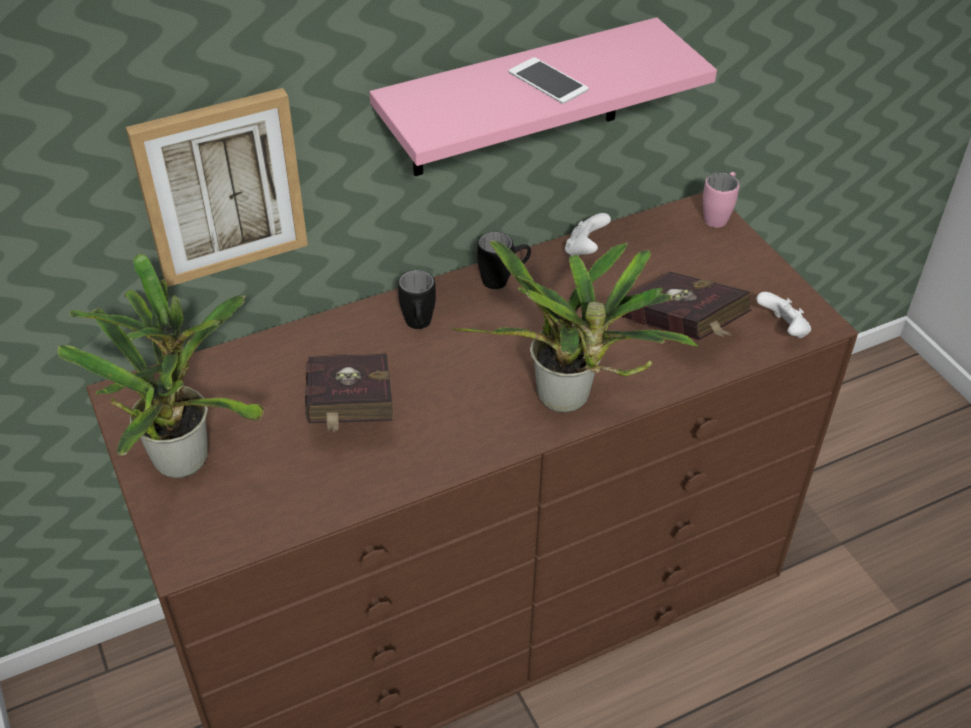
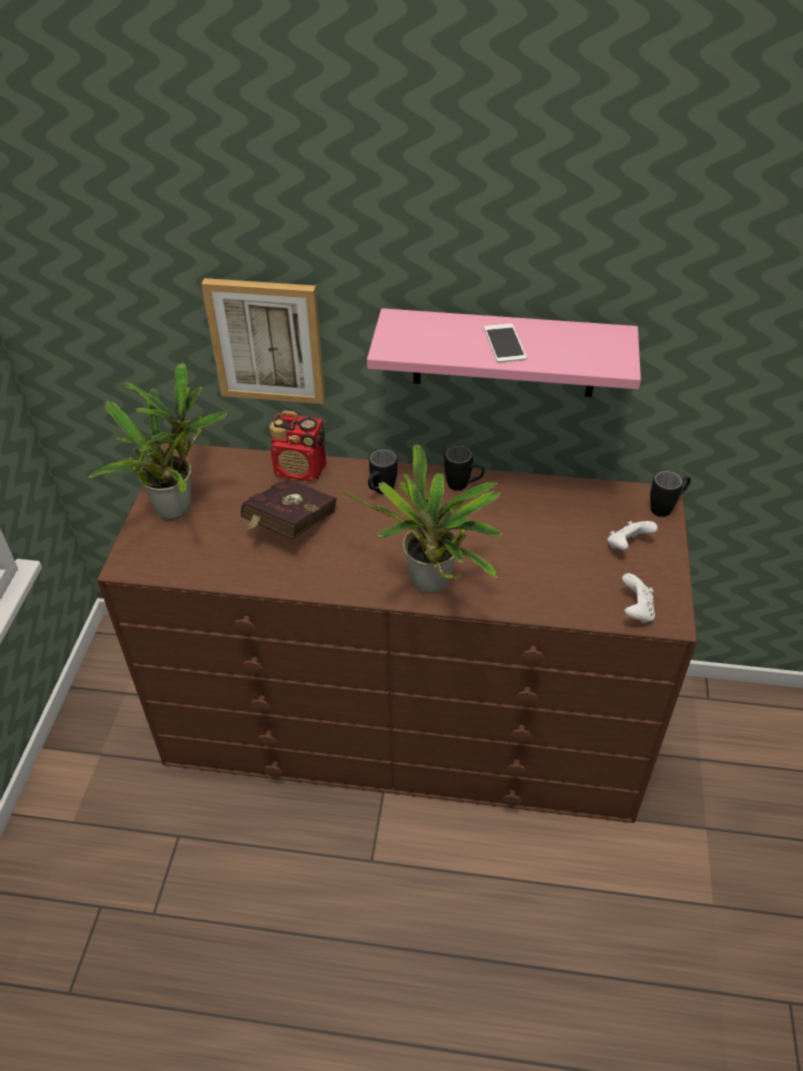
camera: 35 degrees right, 0 degrees up
white game controller [565,213,611,256] -> white game controller moved to [608,521,658,550]
red book [621,272,752,340] -> none
pink mug [703,172,740,228] -> black mug [650,471,691,517]
none -> radio [270,410,326,482]

